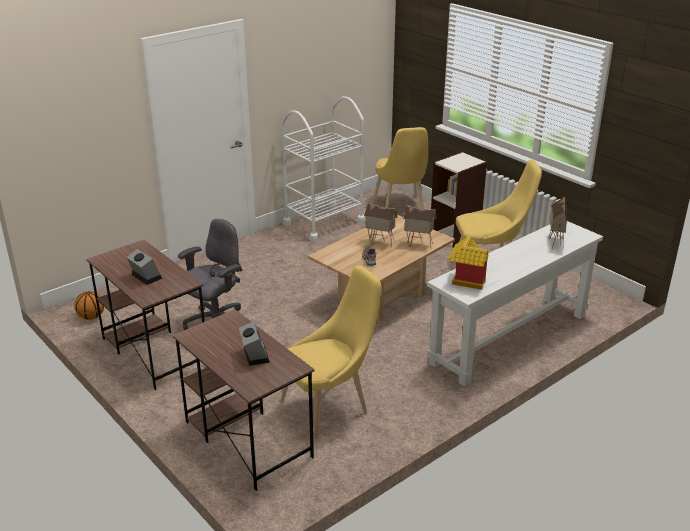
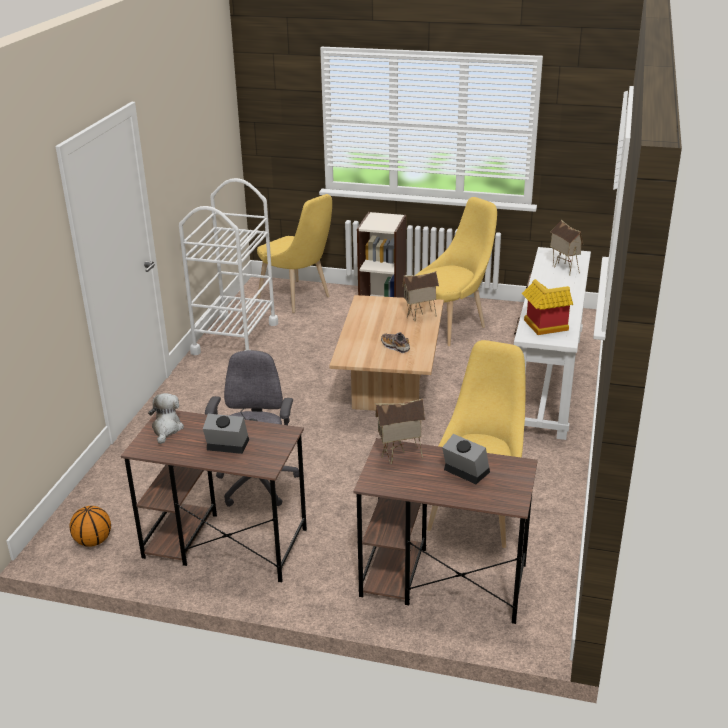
camera: 35 degrees left, 0 degrees up
toy house [364,202,397,247] -> toy house moved to [375,398,425,465]
none -> plush toy [148,393,184,444]

